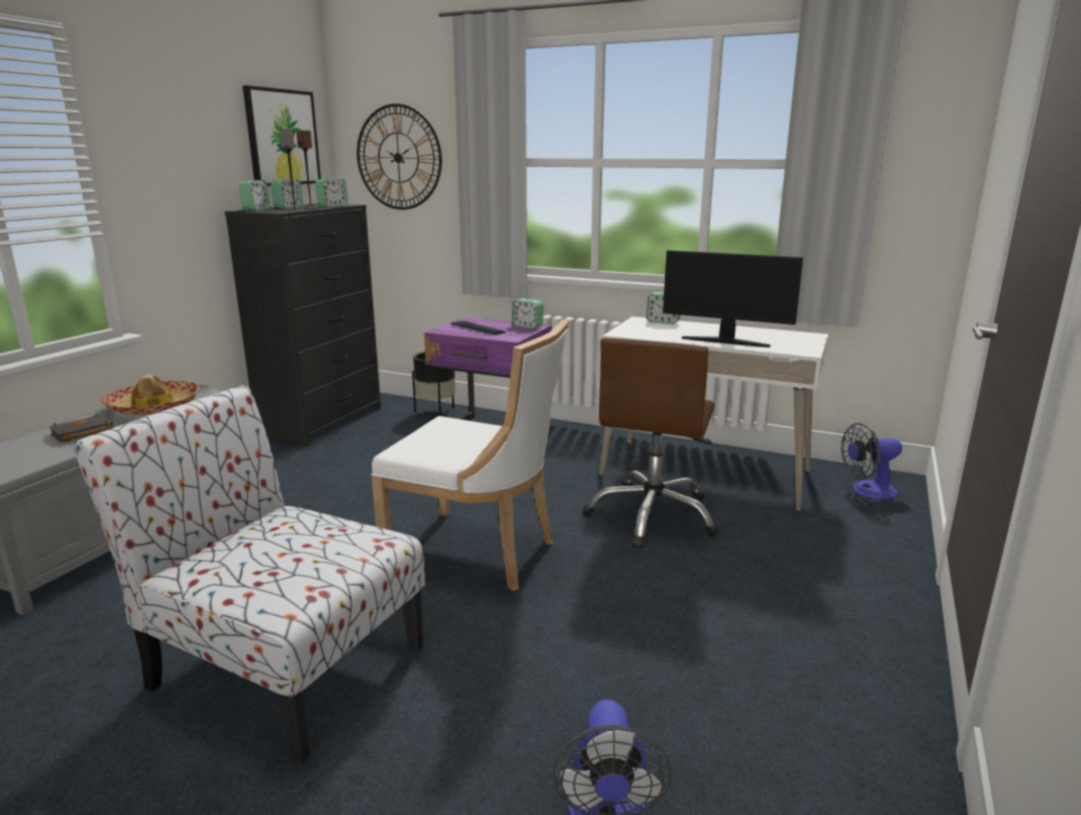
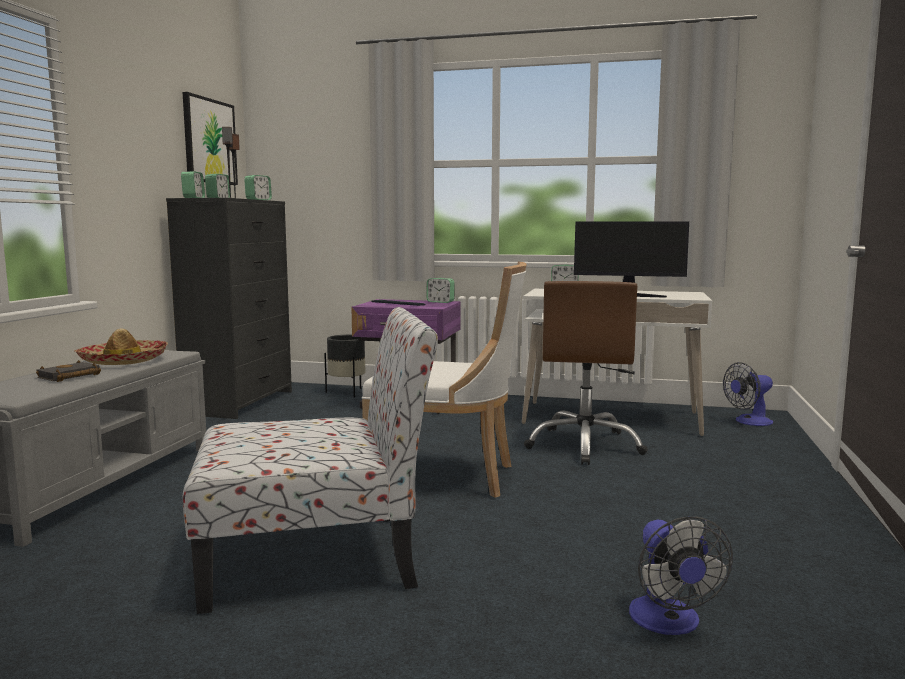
camera: 10 degrees left, 10 degrees down
chair [74,385,425,764] -> chair turned 150 degrees clockwise [183,307,438,614]
wall clock [357,104,442,210] -> none

